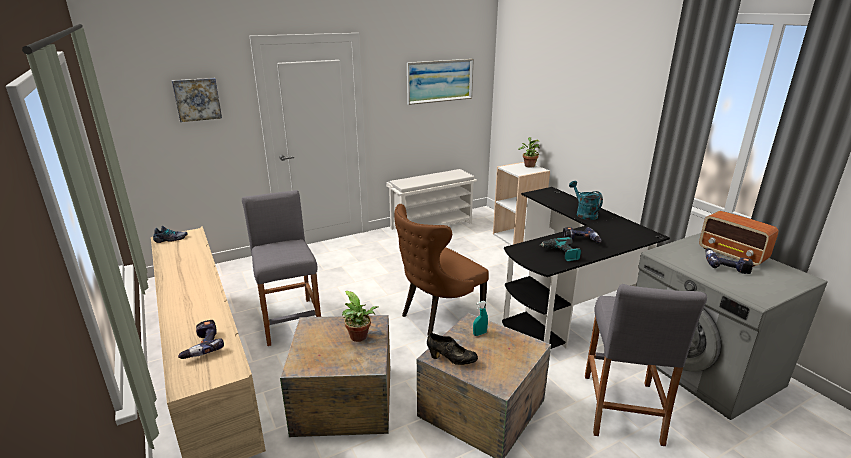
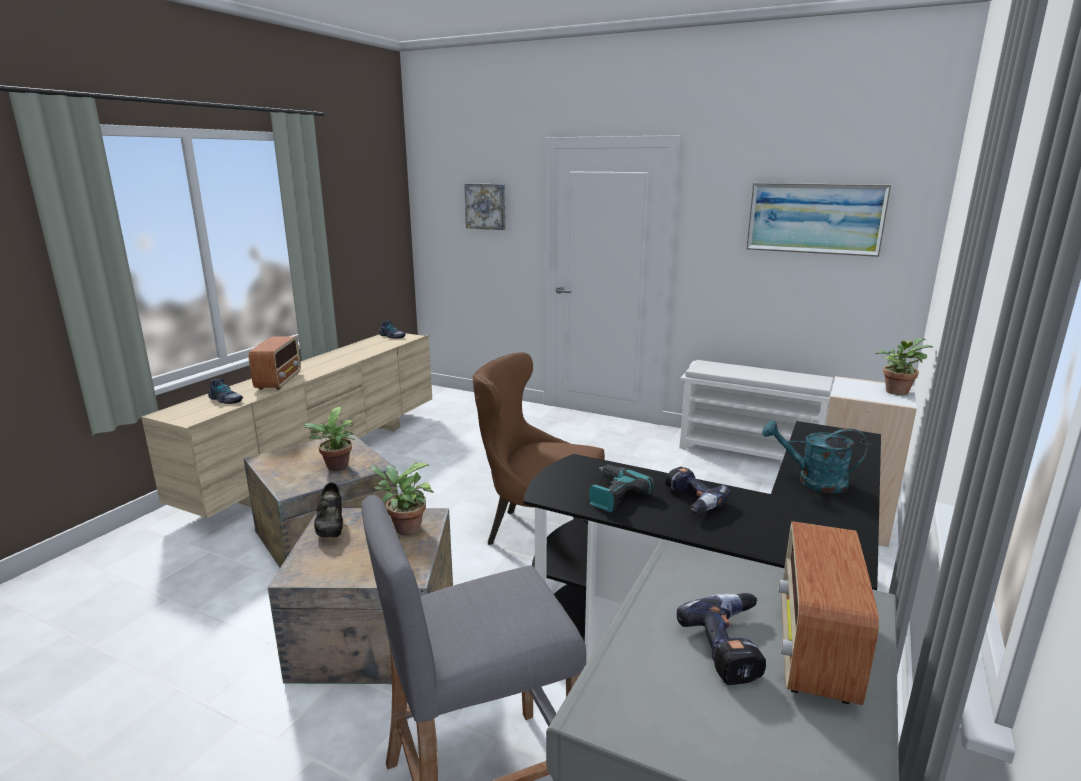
camera: 55 degrees right, 5 degrees down
power drill [178,320,224,359] -> shoe [208,379,243,404]
grey stool [242,190,321,346] -> none
turquoise spray bottle [473,301,488,336] -> potted plant [370,463,434,535]
turquoise watering can [569,181,603,220] -> turquoise watering can turned 105 degrees counterclockwise [762,420,868,493]
none -> radio [249,337,301,390]

